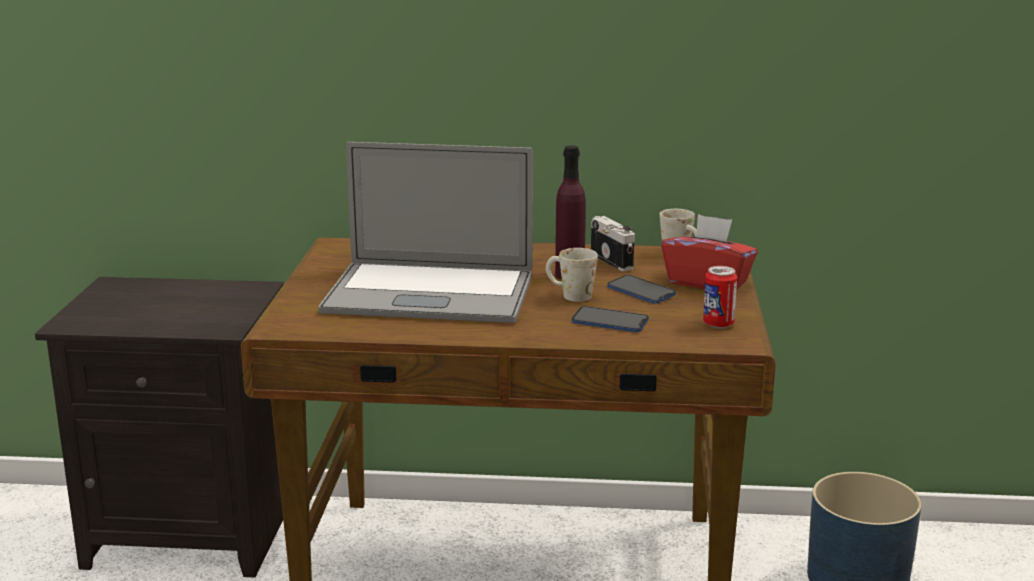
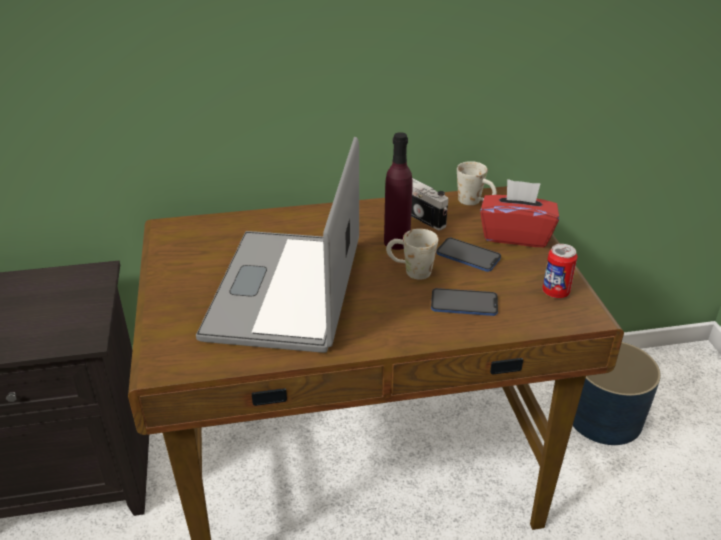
camera: 15 degrees left, 15 degrees up
laptop [318,142,533,323] -> laptop turned 105 degrees clockwise [196,137,359,353]

